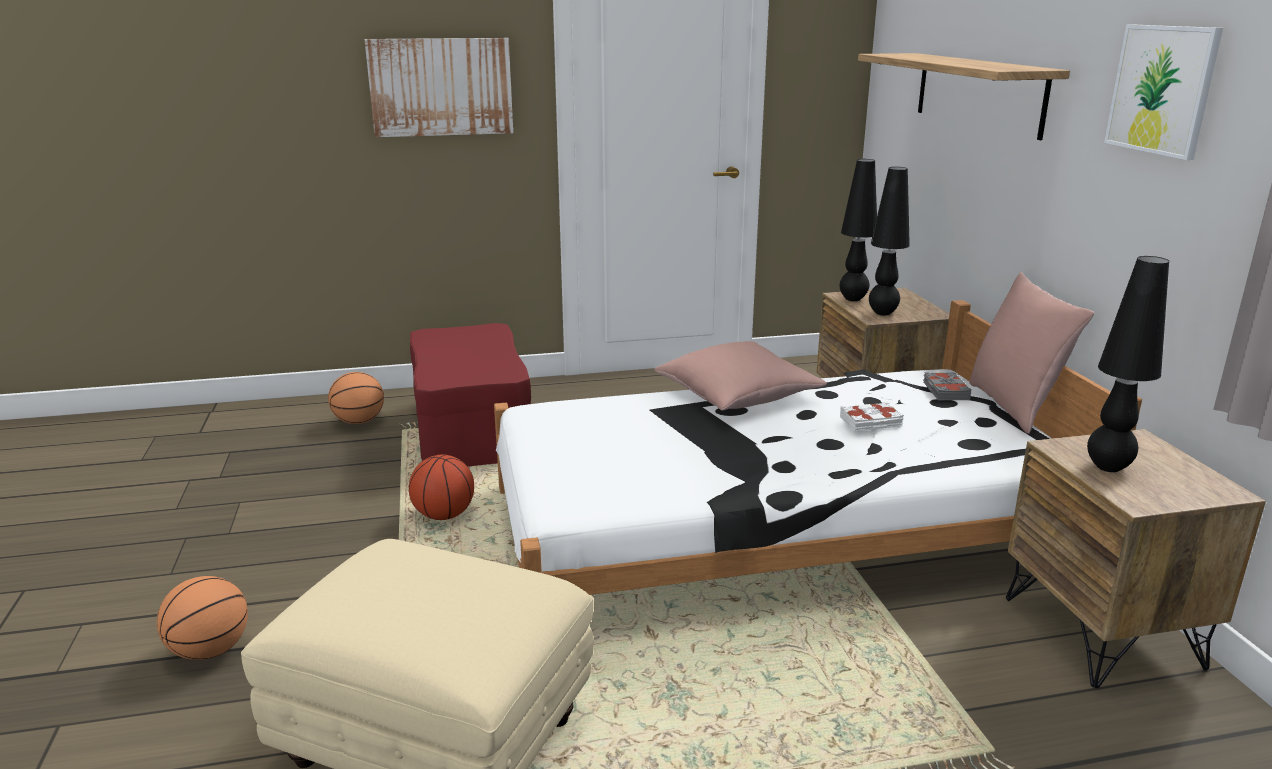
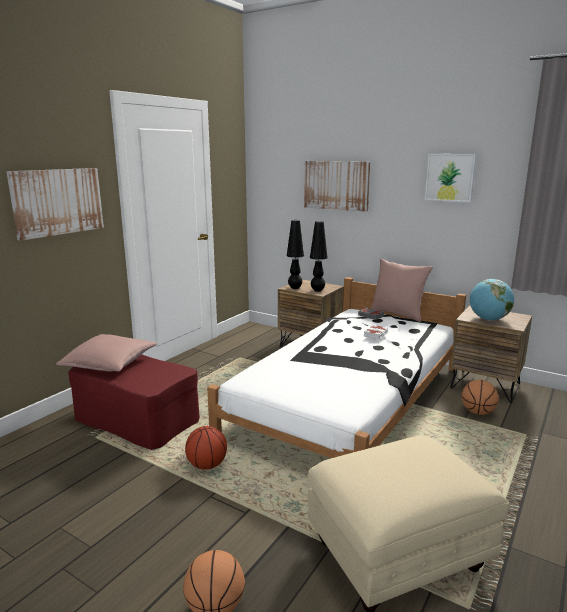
camera: 45 degrees left, 5 degrees down
basketball [328,372,384,424] -> basketball moved to [461,380,499,415]
pink pillow [654,341,827,410] -> pink pillow moved to [56,334,157,372]
shelf [858,53,1070,140] -> picture [304,161,370,212]
black table lamp [1087,256,1169,472] -> globe [470,279,514,321]

